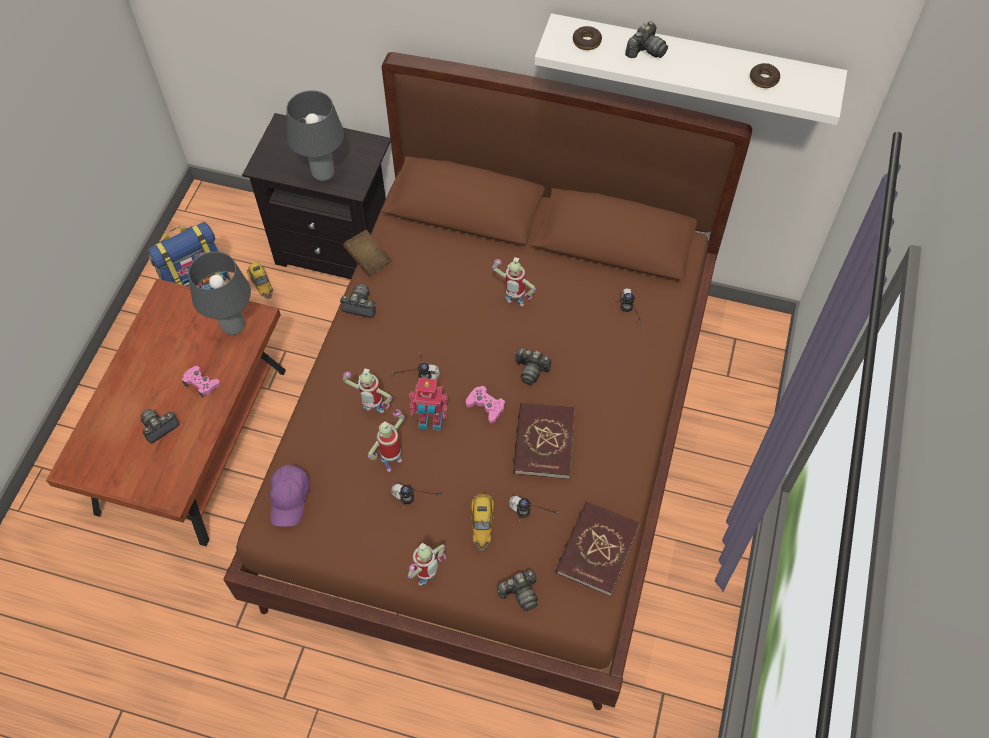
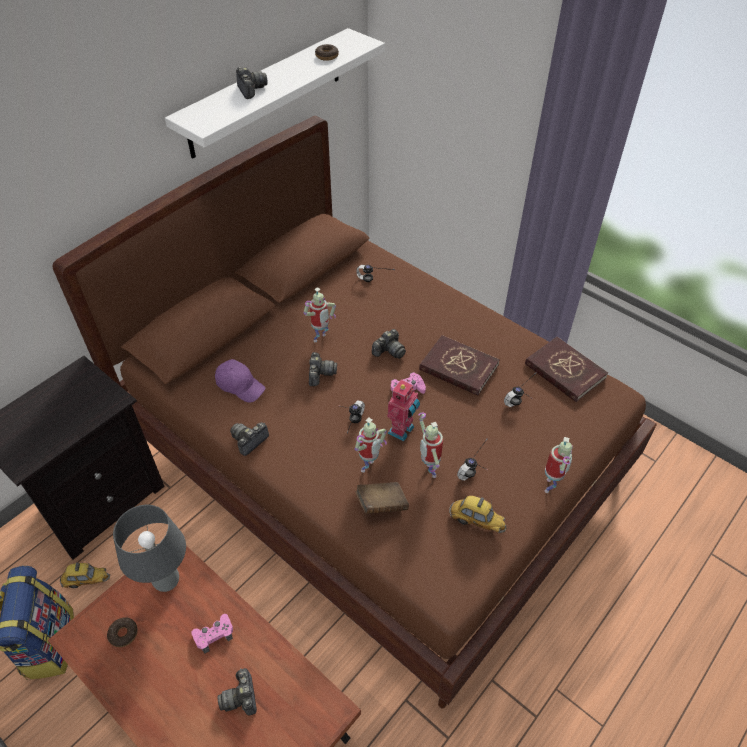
camera: 65 degrees left, 10 degrees down
purple cap [270,465,310,527] -> purple cap moved to [215,359,266,403]
grey table lamp [286,90,344,181] -> none
brown book [343,230,391,276] -> brown book moved to [355,482,409,514]
toy robot [408,543,446,586] -> toy robot turned 45 degrees clockwise [545,437,573,493]
toy car [471,493,494,550] -> toy car moved to [449,496,507,533]
camera [497,570,538,611] -> camera moved to [309,352,337,386]
donut [573,26,602,50] -> donut moved to [107,617,138,647]

